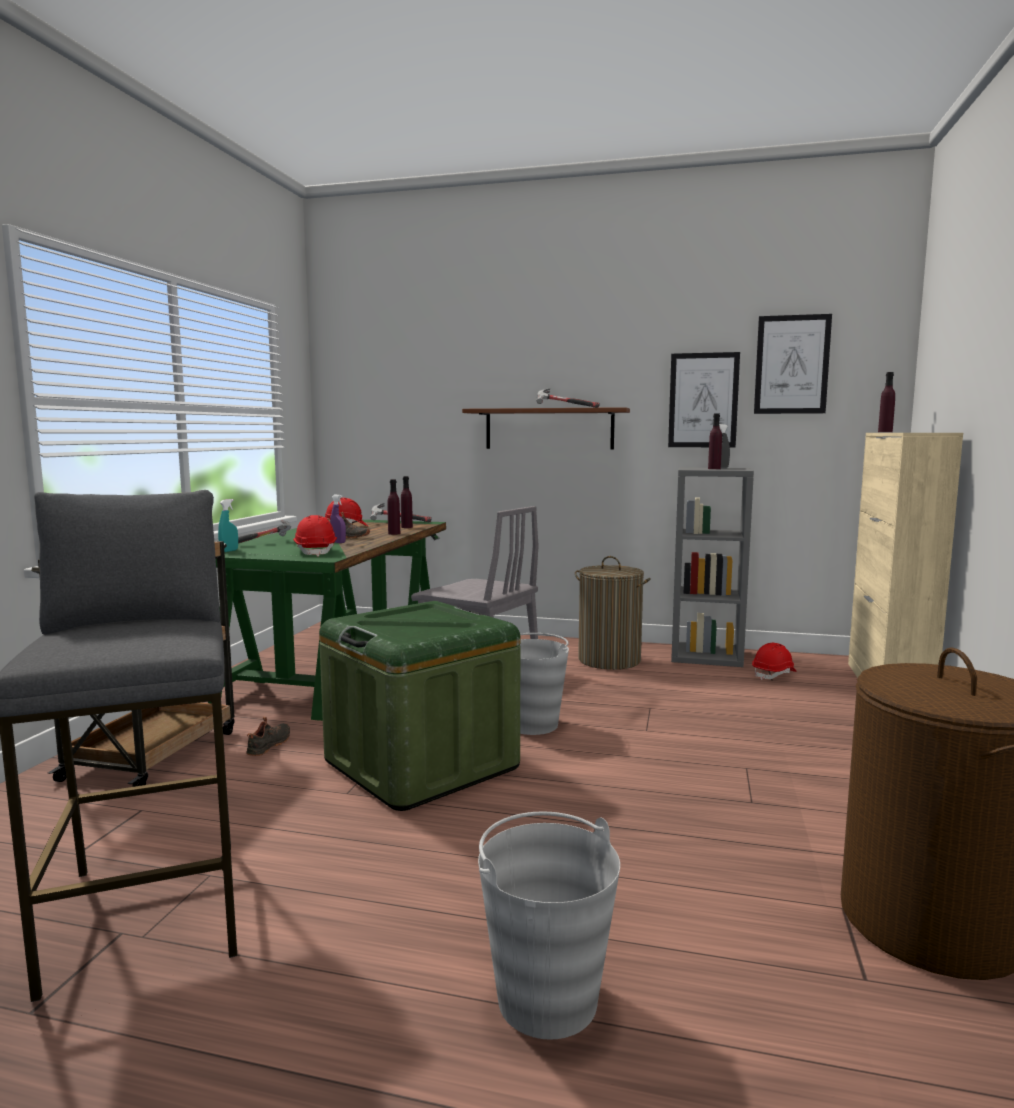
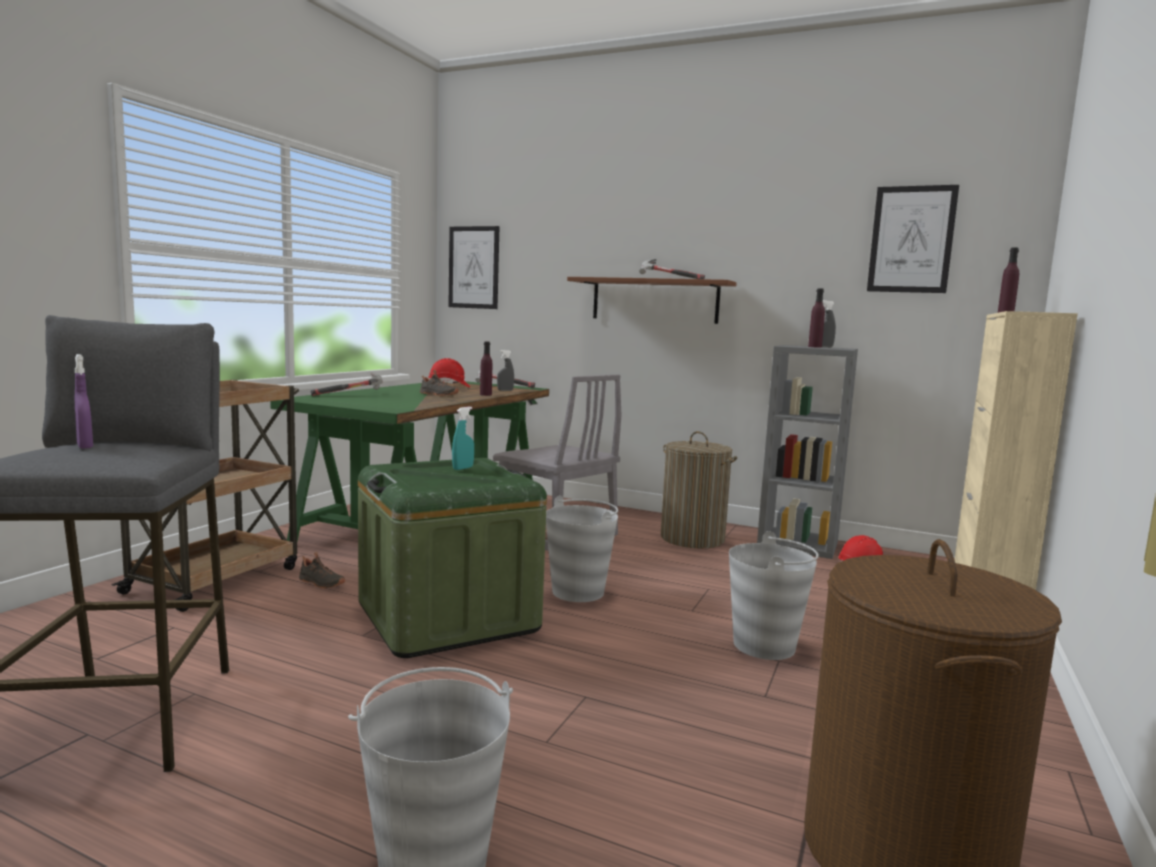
camera: 10 degrees right, 0 degrees up
turquoise spray bottle [218,499,238,552] -> turquoise spray bottle moved to [452,407,474,470]
black shoe [246,717,290,756] -> black shoe turned 90 degrees clockwise [299,552,345,589]
red hard hat [293,515,337,557] -> none
purple spray bottle [330,495,346,543] -> purple spray bottle moved to [75,354,93,449]
purple bottle [401,476,413,528] -> grey spray bottle [497,350,514,391]
picture [668,352,740,448] -> picture moved to [449,226,499,309]
none -> grey bucket [729,531,819,660]

